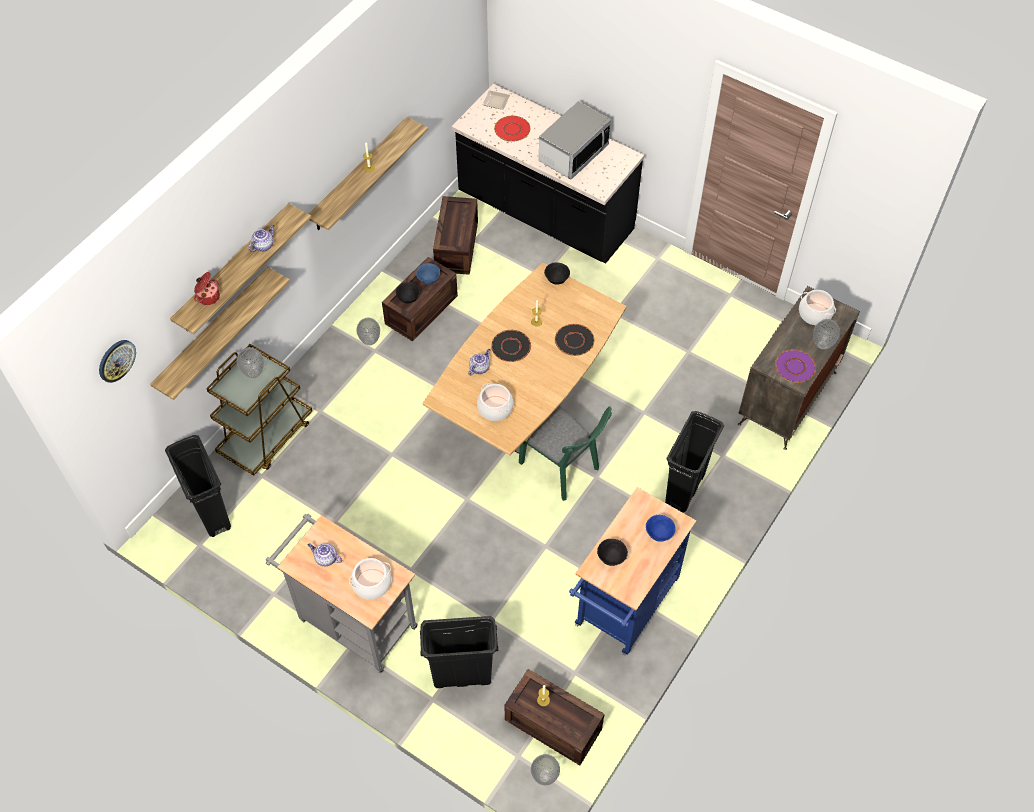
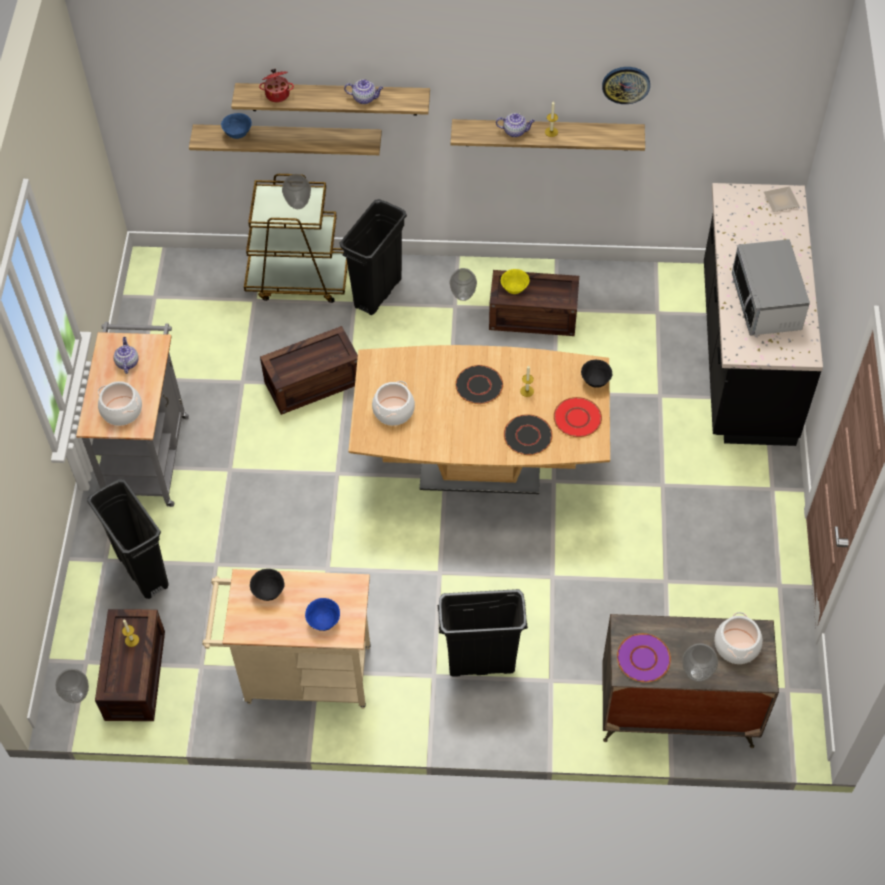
camera: 60 degrees right, 0 degrees up
wall clock [99,340,136,383] -> wall clock moved to [602,67,650,104]
black trash can [165,435,231,537] -> black trash can moved to [340,199,407,315]
black bowl [396,282,420,303] -> yellow bowl [501,269,530,294]
blue bowl [416,263,440,285] -> blue bowl moved to [221,113,252,139]
crate [433,196,478,275] -> crate moved to [260,326,358,415]
teapot [468,349,490,375] -> teapot moved to [496,113,535,137]
red plate [494,116,530,142] -> red plate moved to [553,397,602,437]
green chair [519,406,612,501] -> none
microwave [539,101,611,179] -> microwave turned 75 degrees clockwise [732,239,810,336]
blue cart [569,487,696,655] -> beige cart [202,569,370,708]

